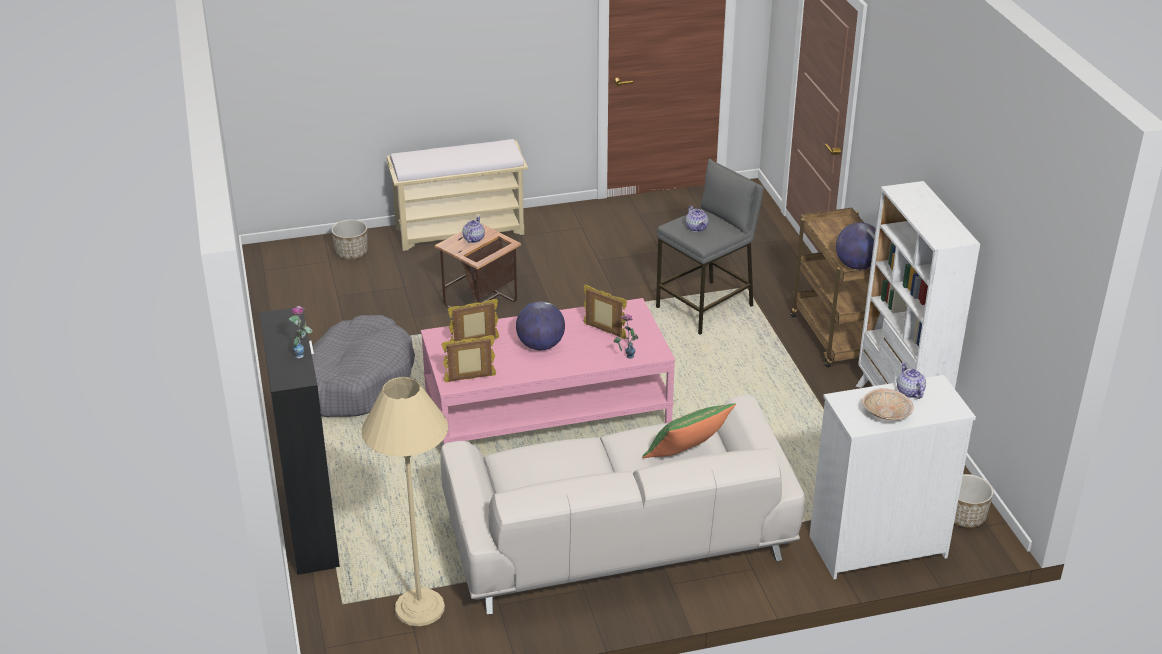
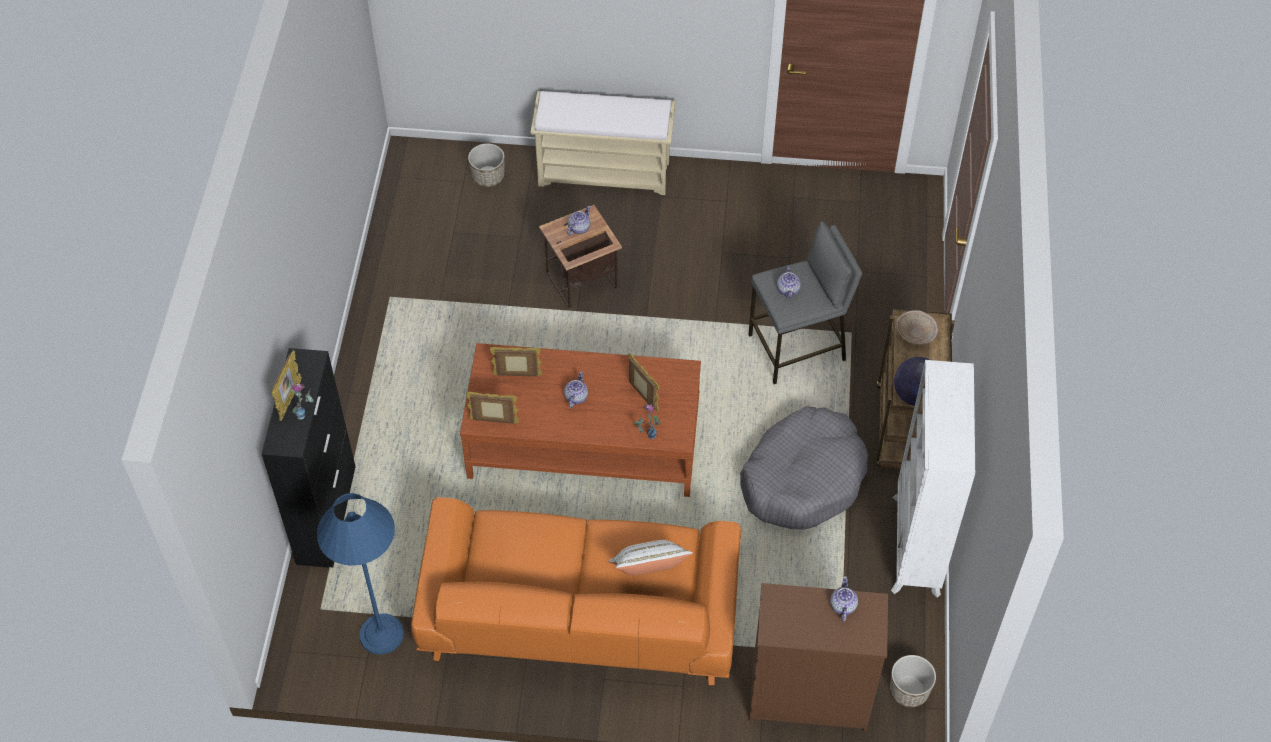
camera: 20 degrees right, 20 degrees up
grey dog bed [312,315,415,417] -> grey dog bed moved to [740,406,868,530]
beige floor lamp [362,377,448,626] -> blue floor lamp [317,493,404,655]
pink coffee table [421,298,675,445] -> brown coffee table [460,343,701,497]
white sofa [441,394,805,615] -> orange sofa [411,497,741,685]
globe [516,301,565,350] -> teapot [564,371,588,408]
green pillow [642,403,736,458] -> white pillow [608,540,693,575]
white dresser [809,375,976,579] -> brown dresser [749,583,888,732]
beige bowl [862,388,913,420] -> beige bowl moved to [896,310,938,345]
none -> picture frame [271,350,302,421]

